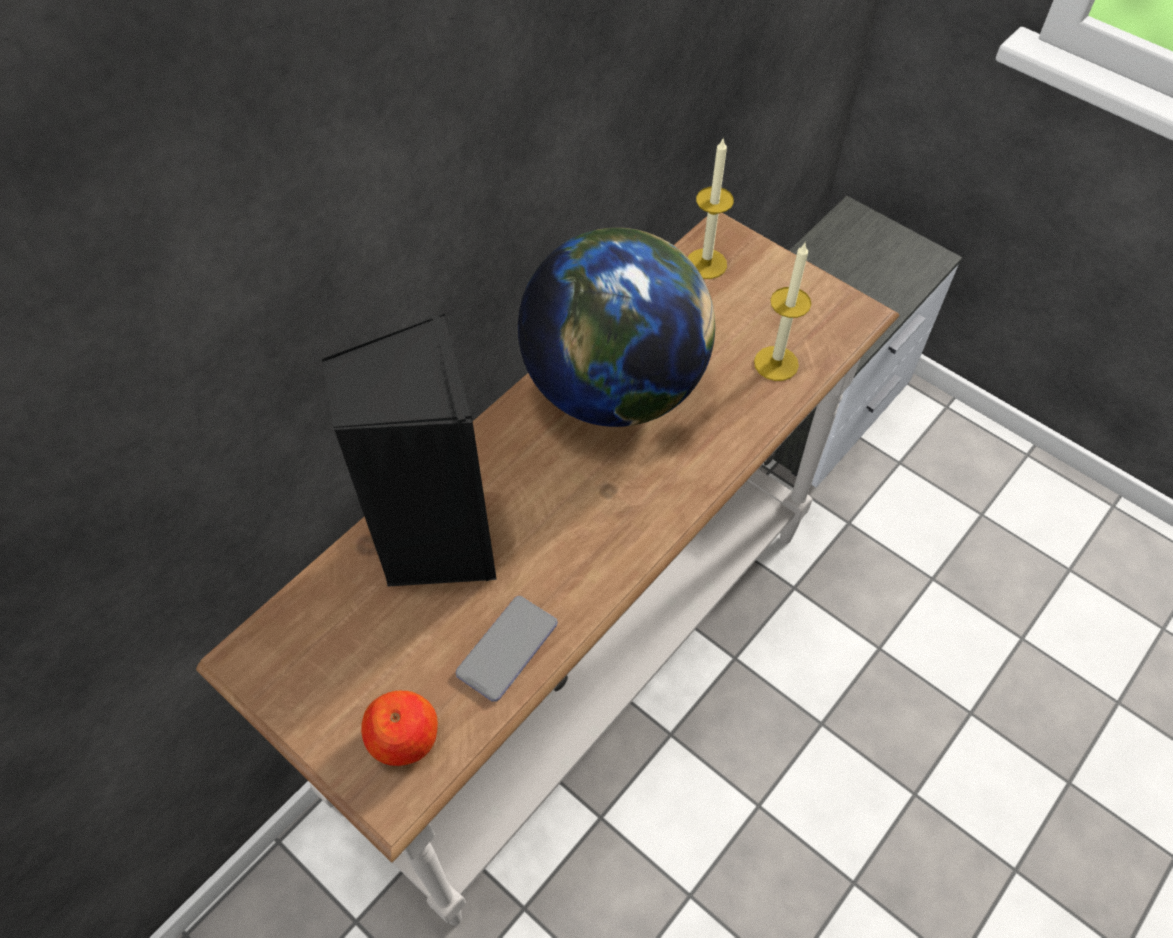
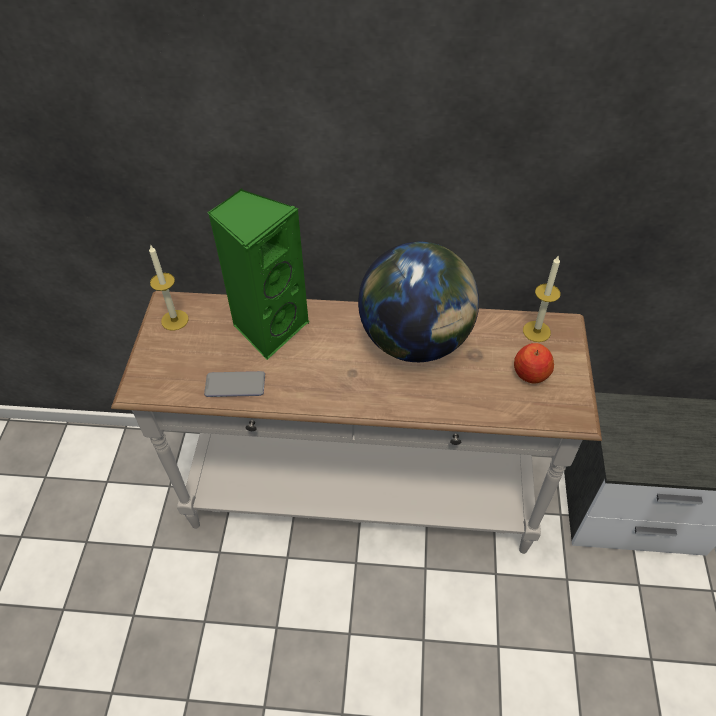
camera: 55 degrees right, 5 degrees down
black speaker [322,314,497,587] -> green speaker [207,188,309,360]
apple [361,691,438,766] -> apple moved to [514,343,554,384]
candle [754,243,811,381] -> candle moved to [149,244,189,331]

